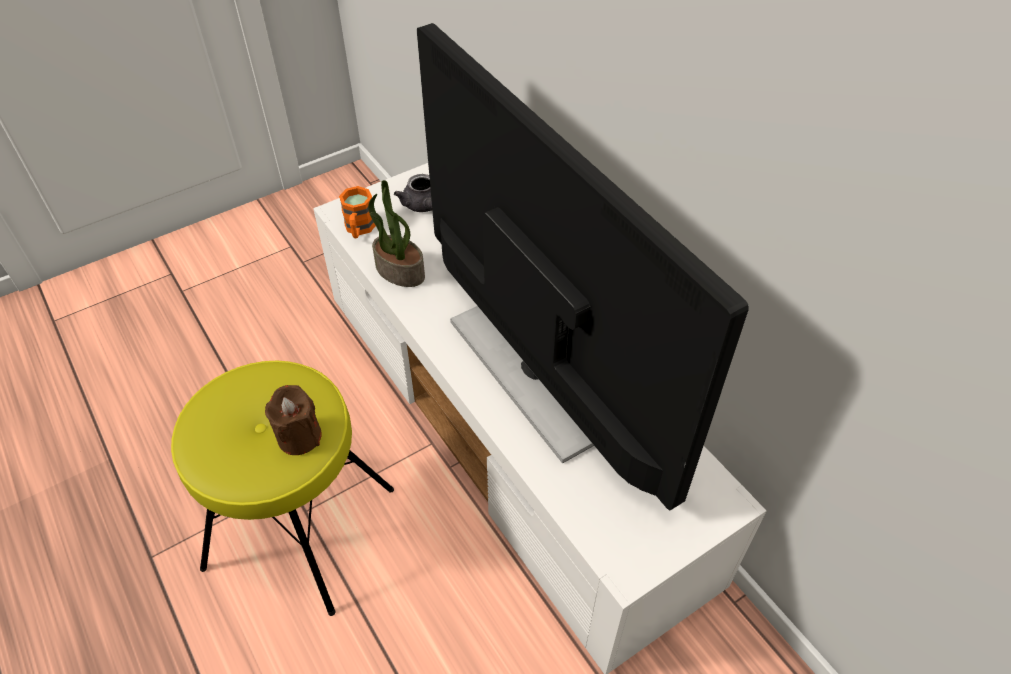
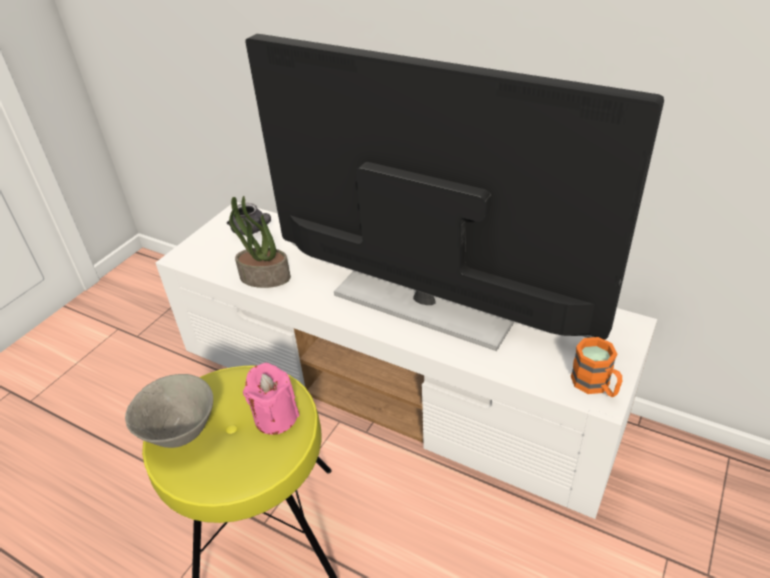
camera: 25 degrees left, 10 degrees down
brown candle [265,385,322,455] -> pink candle [243,363,299,435]
orange mug [339,186,376,238] -> orange mug moved to [571,337,622,397]
none -> grey bowl [125,374,213,448]

